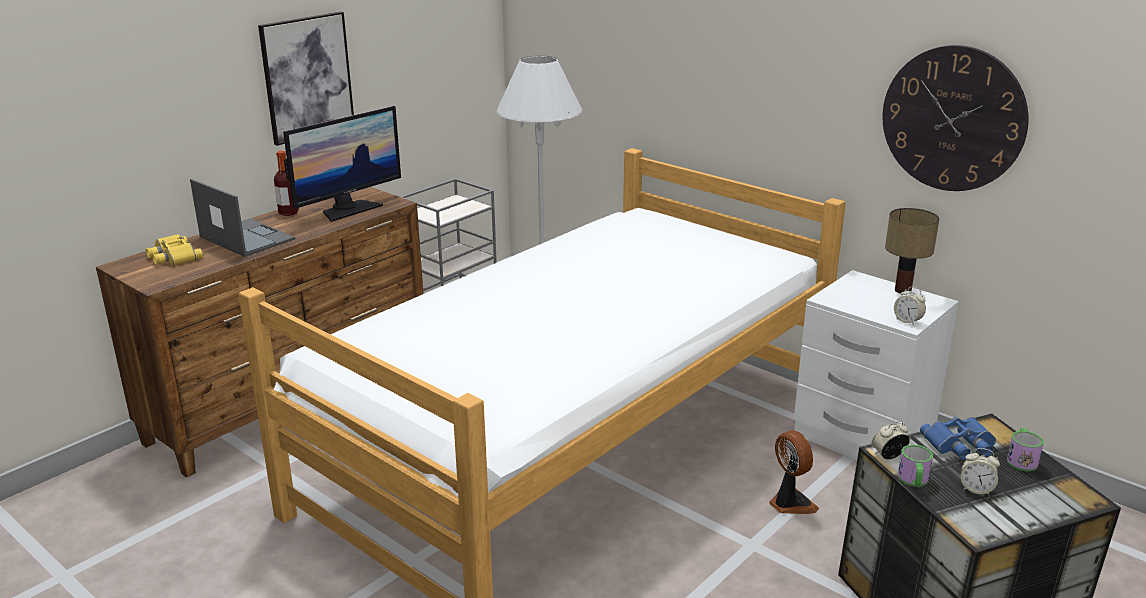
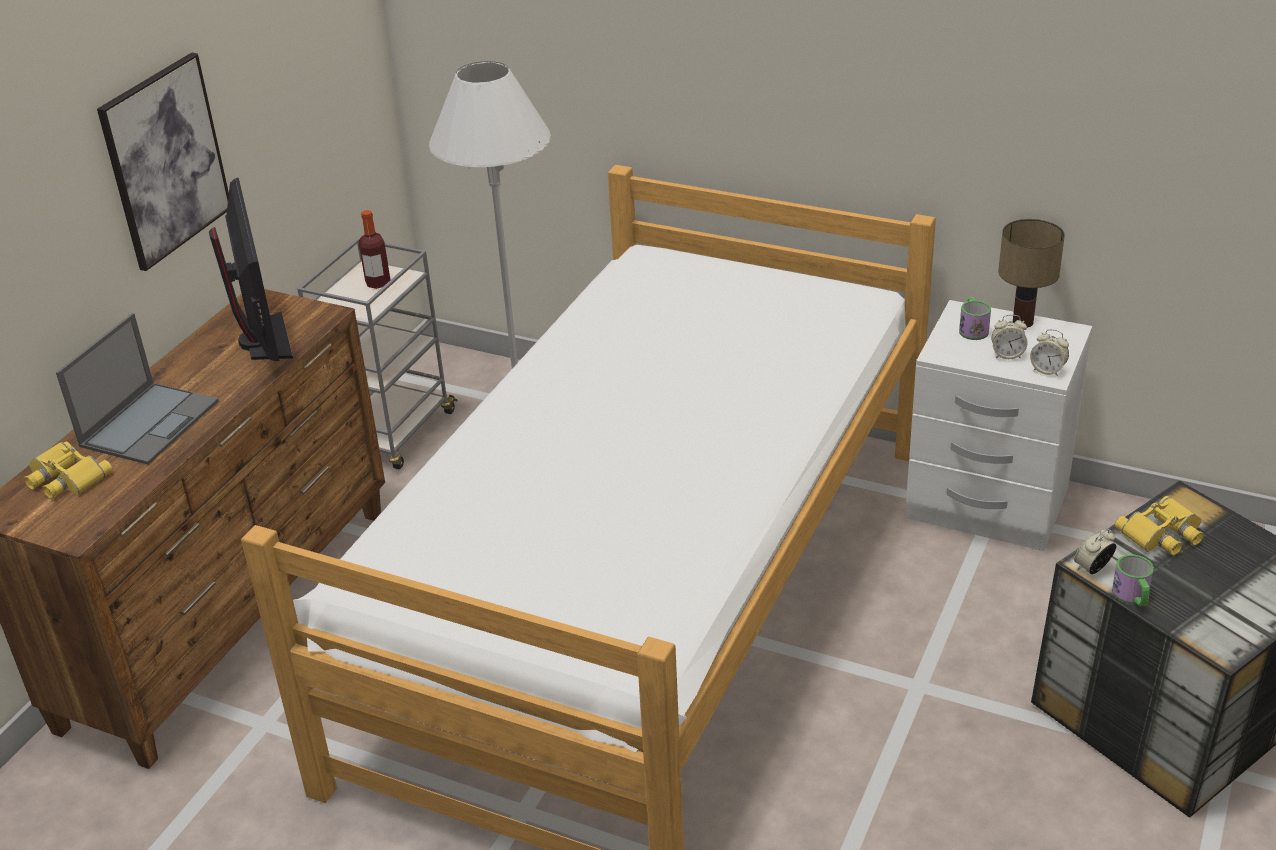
camera: 15 degrees left, 10 degrees up
laptop [190,179,296,257] -> laptop turned 90 degrees clockwise [56,313,219,465]
bottle [274,151,299,216] -> bottle moved to [359,210,390,289]
monitor [283,106,401,222] -> monitor turned 45 degrees counterclockwise [209,178,293,362]
fan [769,430,819,514] -> none
wall clock [882,45,1029,191] -> none
blue binoculars [920,417,996,460] -> yellow binoculars [1115,496,1204,556]
alarm clock [961,448,1000,496] -> alarm clock moved to [992,315,1028,359]
mug [1007,428,1044,471] -> mug moved to [959,298,991,340]

